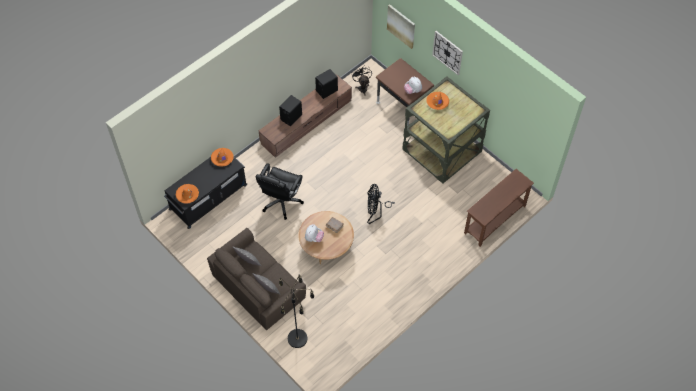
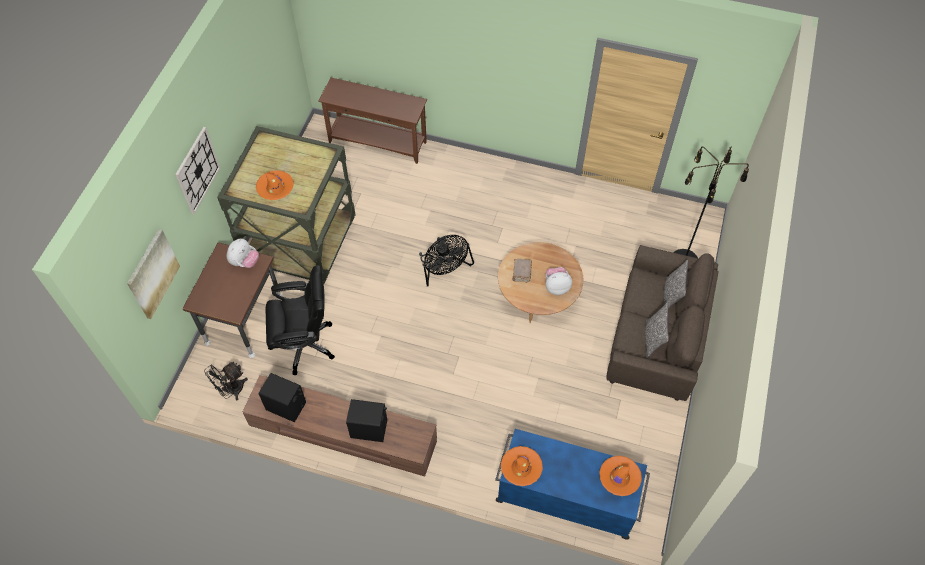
camera: 120 degrees left, 0 degrees up
black cabinet [164,156,247,229] -> blue cabinet [495,429,650,540]
black office chair [256,163,304,220] -> black office chair moved to [266,265,335,375]

